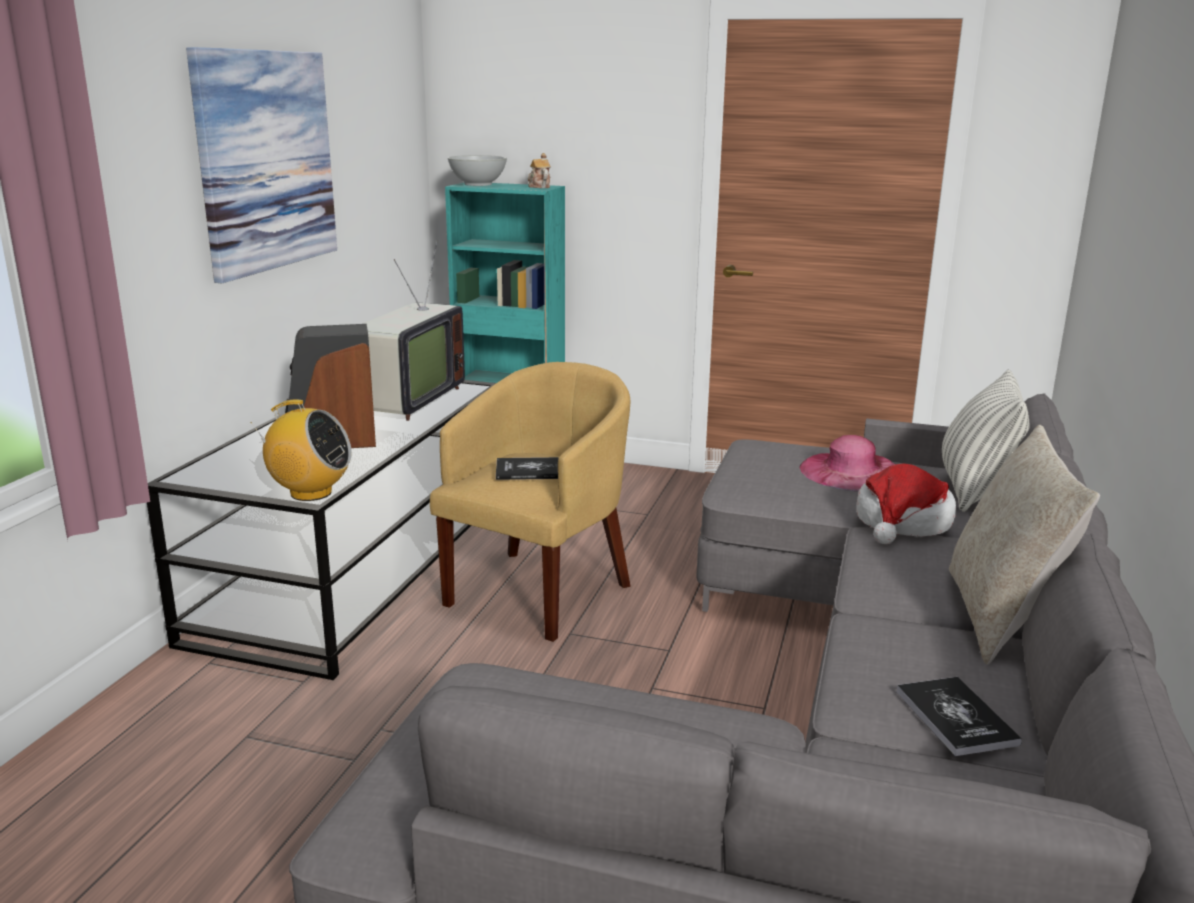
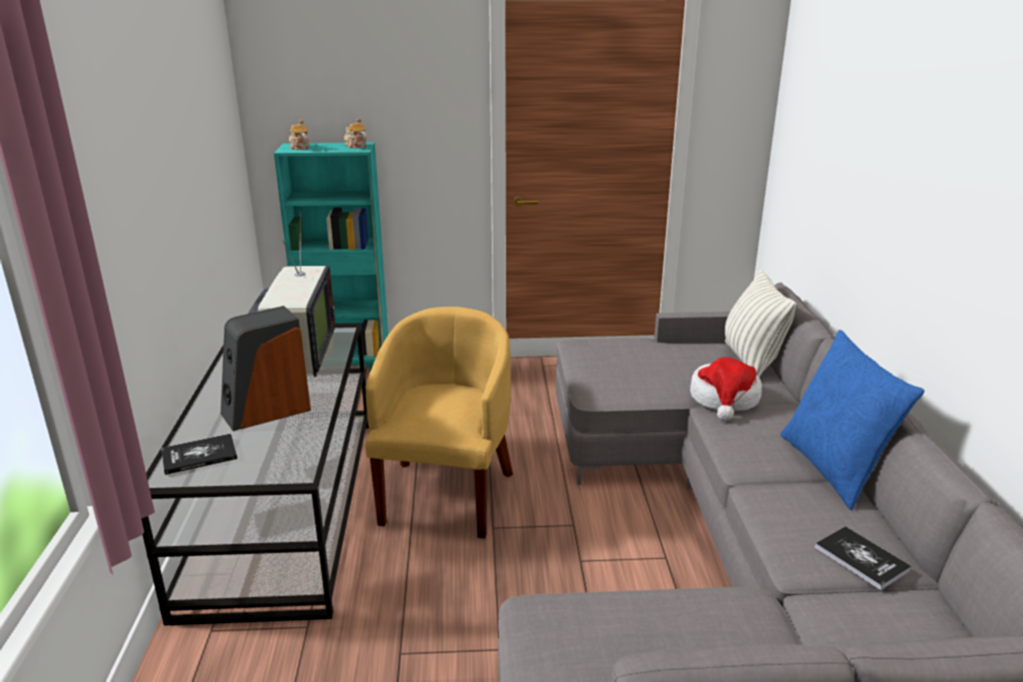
camera: 20 degrees left, 5 degrees up
picture [186,47,337,283] -> none
radio [251,399,352,501] -> none
white bowl [448,155,507,186] -> teapot [289,119,310,150]
book [496,457,559,480] -> book moved to [161,434,237,475]
pink hat [799,435,895,491] -> none
beige pillow [949,424,1100,665] -> blue pillow [780,330,925,510]

